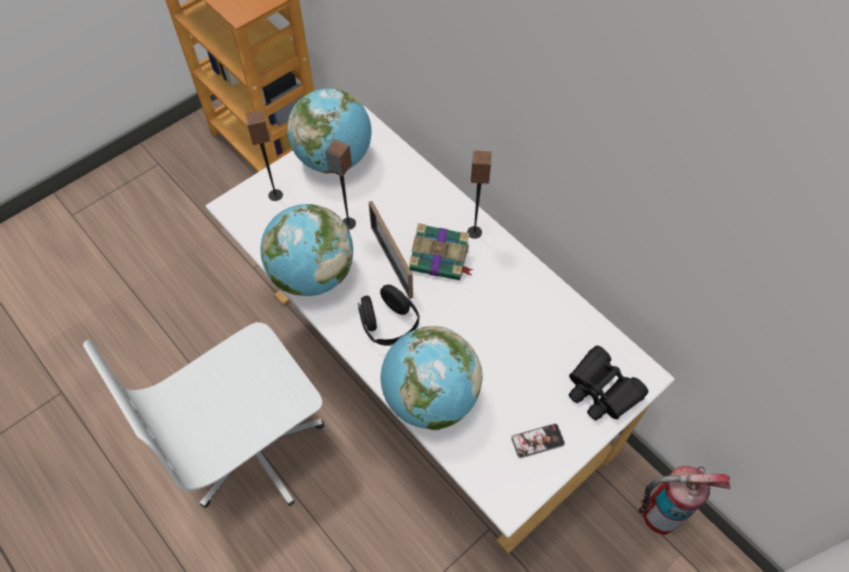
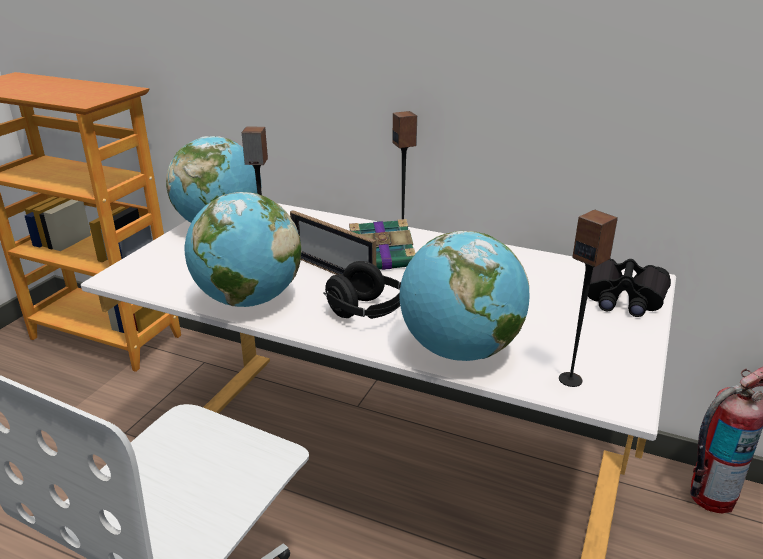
camera: 25 degrees left, 30 degrees down
speaker [245,110,283,201] -> speaker moved to [559,210,618,387]
phone [511,424,565,458] -> none

